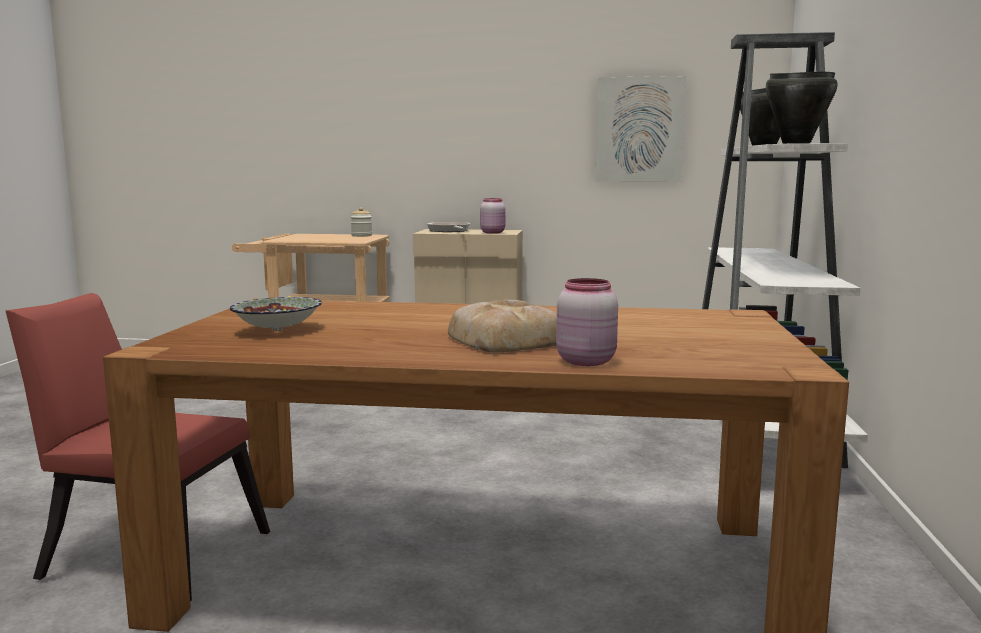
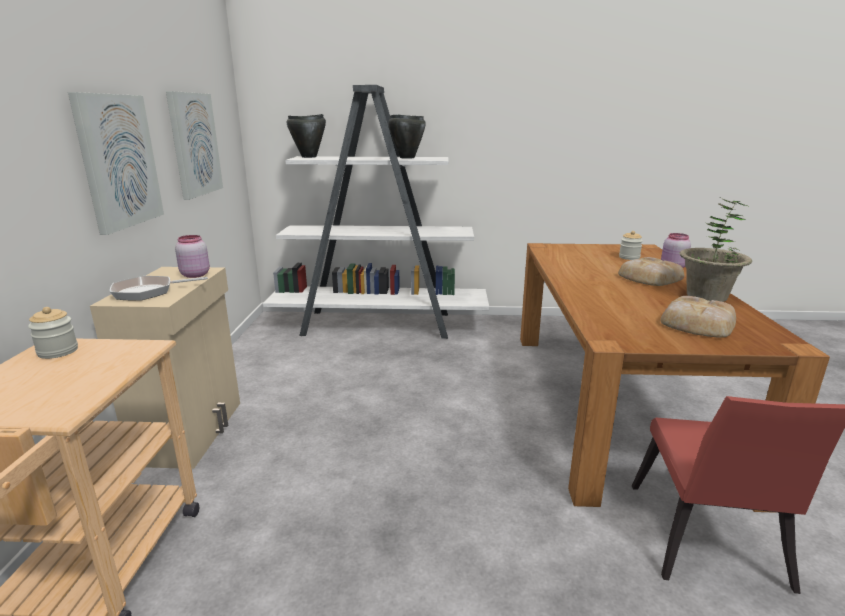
camera: 95 degrees left, 10 degrees up
bowl [230,297,322,331] -> bread [661,296,736,338]
none -> picture [68,92,164,235]
none -> jar [619,231,643,260]
none -> potted plant [680,199,752,302]

